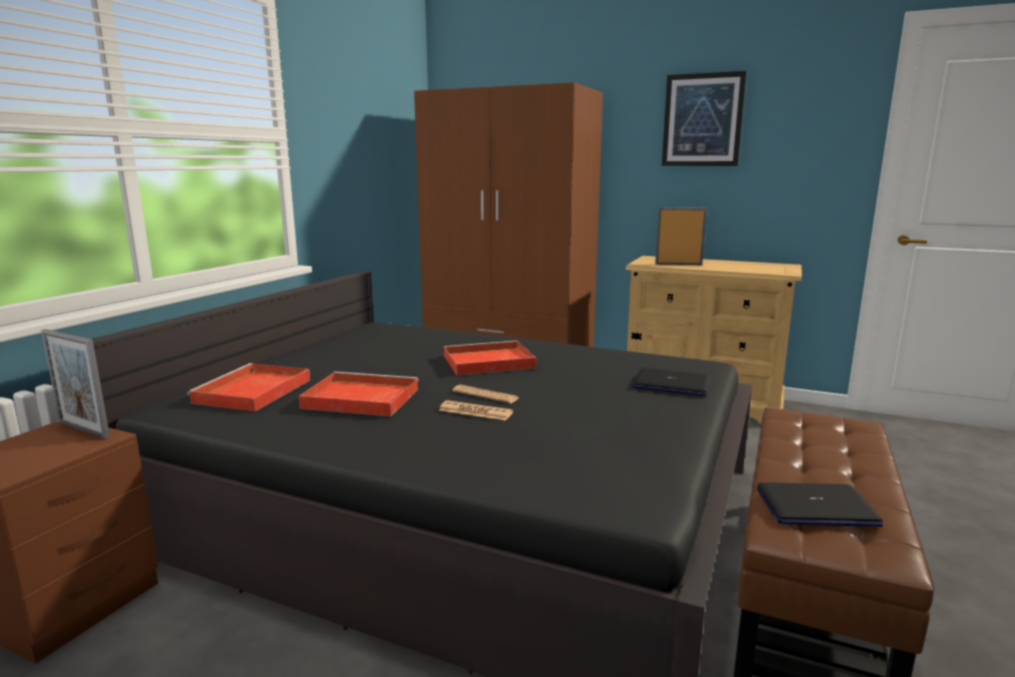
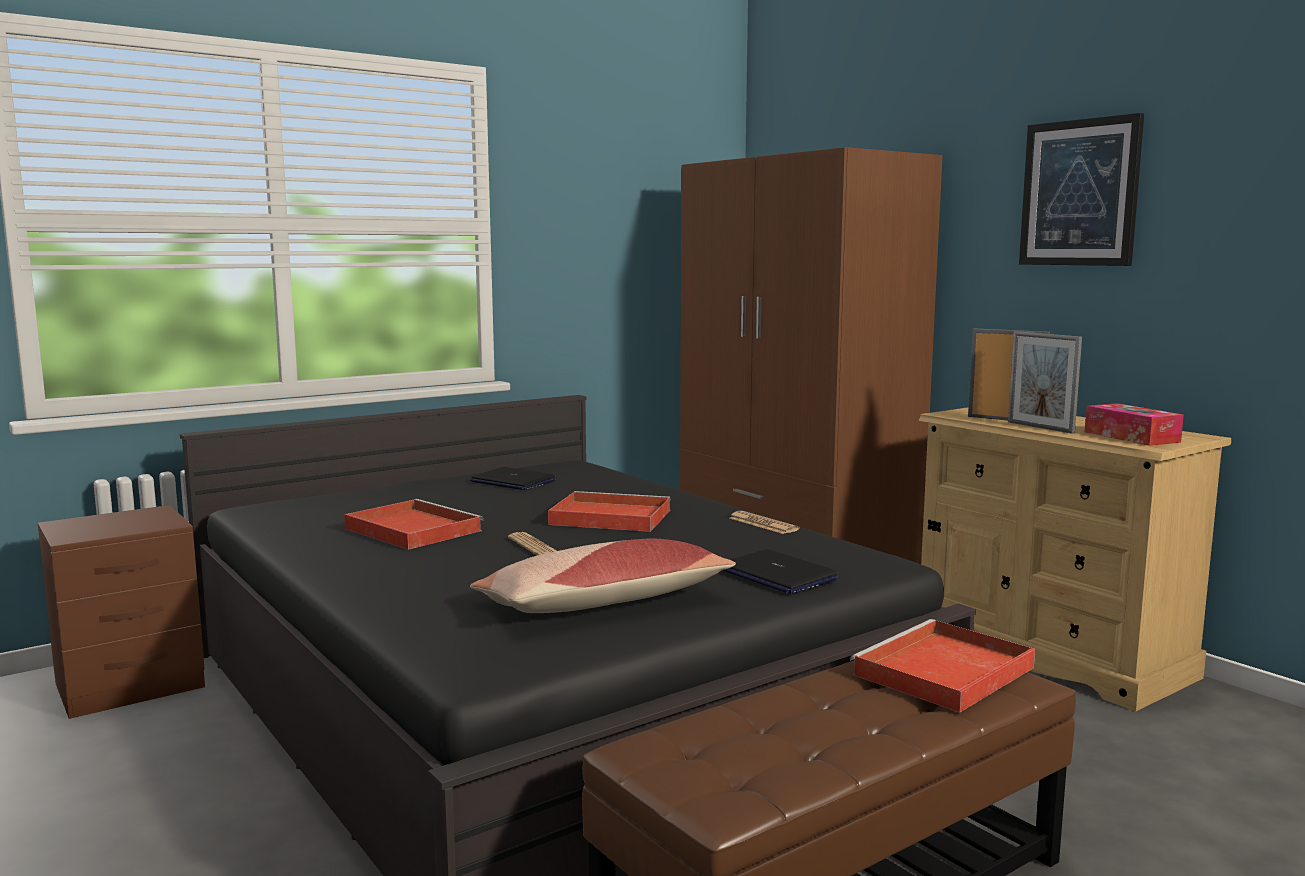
camera: 30 degrees right, 5 degrees down
picture frame [41,329,110,439] -> picture frame moved to [1008,331,1082,434]
red tray [187,363,310,411] -> red tray moved to [850,619,1035,713]
newspaper [439,400,513,421] -> newspaper moved to [730,511,800,534]
laptop [756,482,883,527] -> laptop moved to [470,467,556,490]
none -> pillow [470,538,736,613]
none -> tissue box [1085,403,1184,446]

